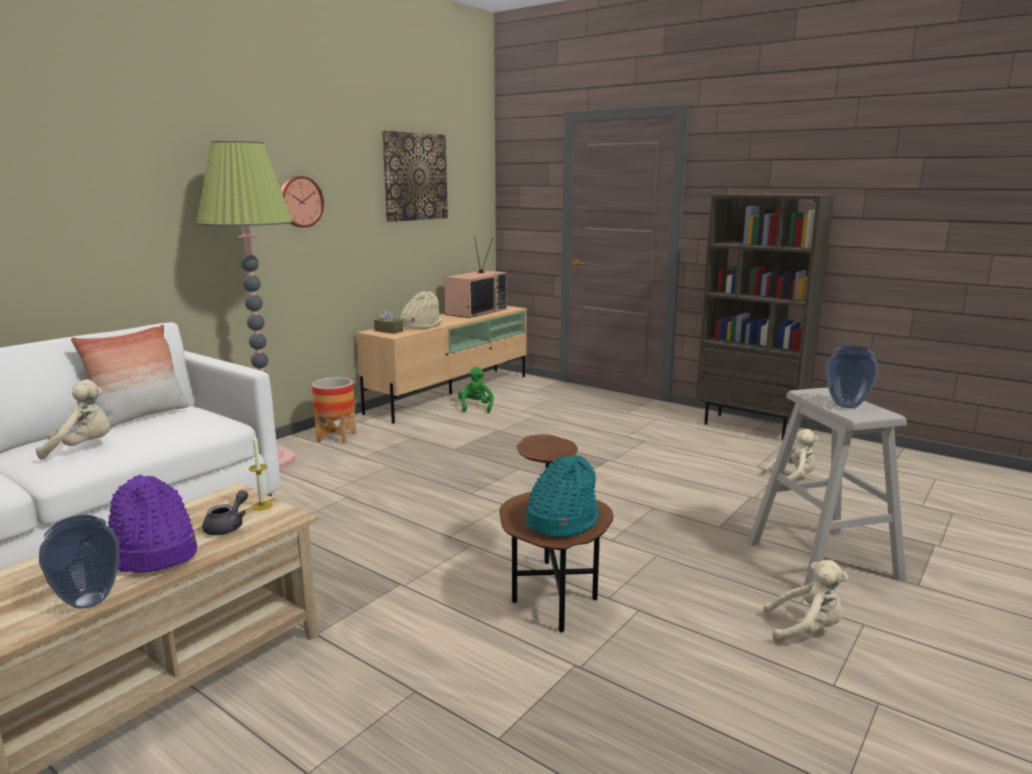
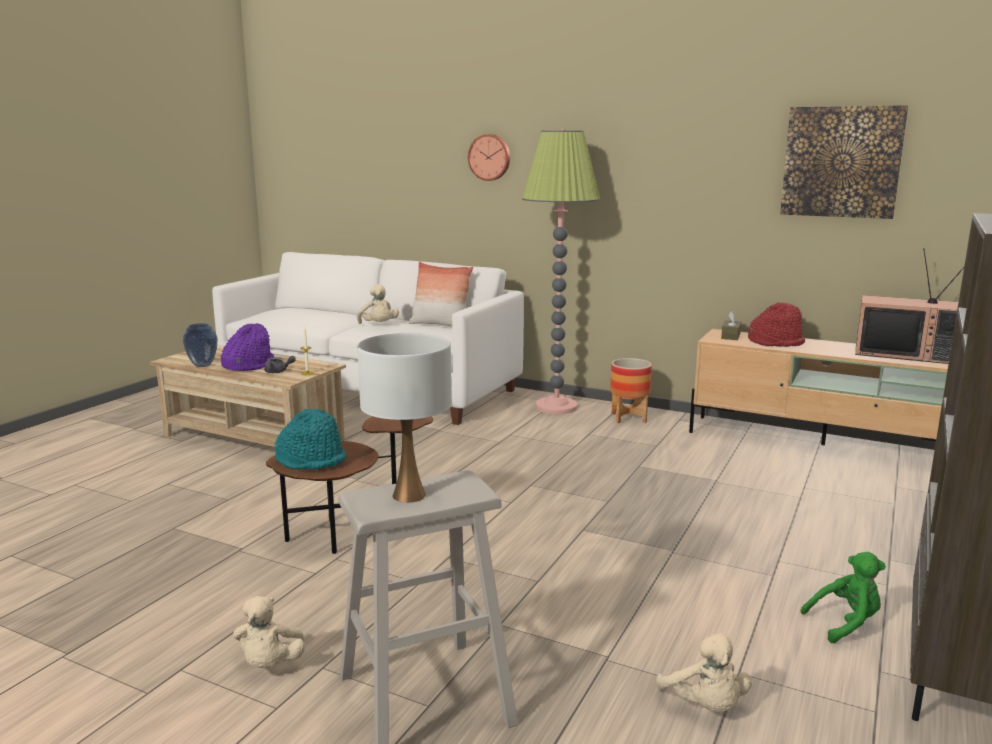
camera: 80 degrees right, 0 degrees up
wall clock [281,176,324,228] -> wall clock moved to [468,134,510,181]
beige hat [400,292,442,329] -> red hat [748,302,805,347]
green plush toy [458,367,493,413] -> green plush toy moved to [800,552,886,643]
vase [826,345,878,408] -> white table lamp [357,333,452,503]

